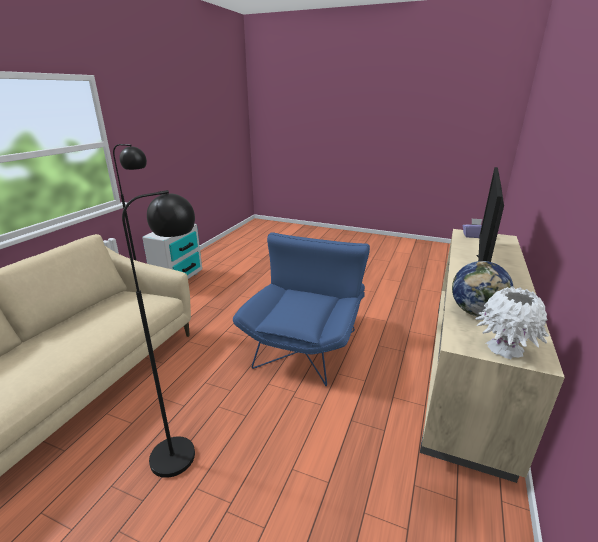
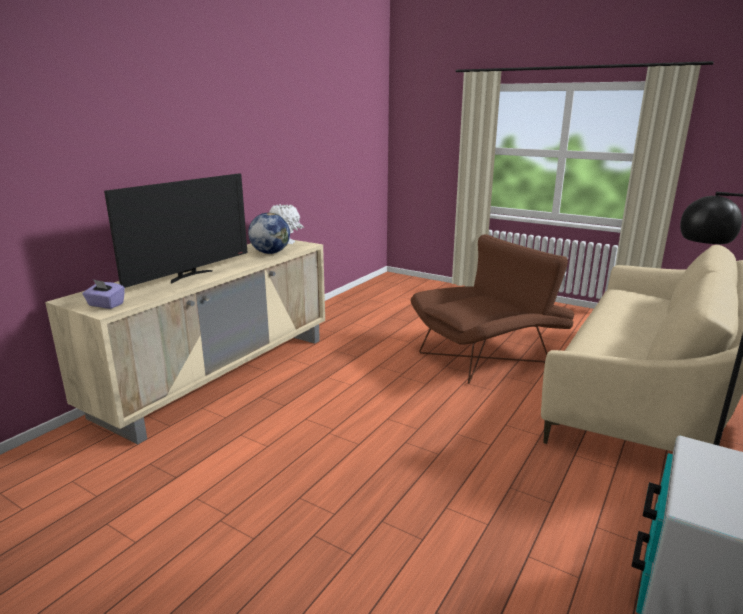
camera: 170 degrees left, 5 degrees down
black floor lamp [122,190,195,478] -> brown armchair [411,234,574,384]
blue armchair [233,232,370,386] -> none

